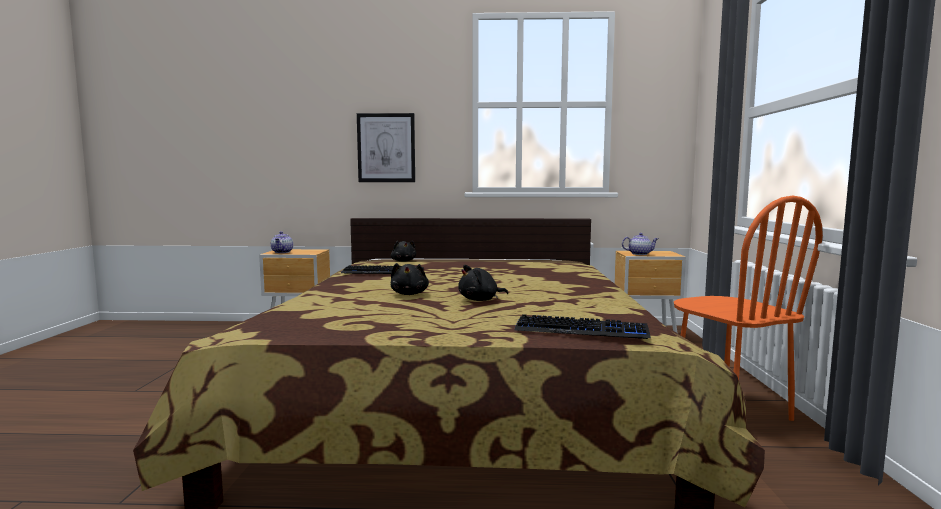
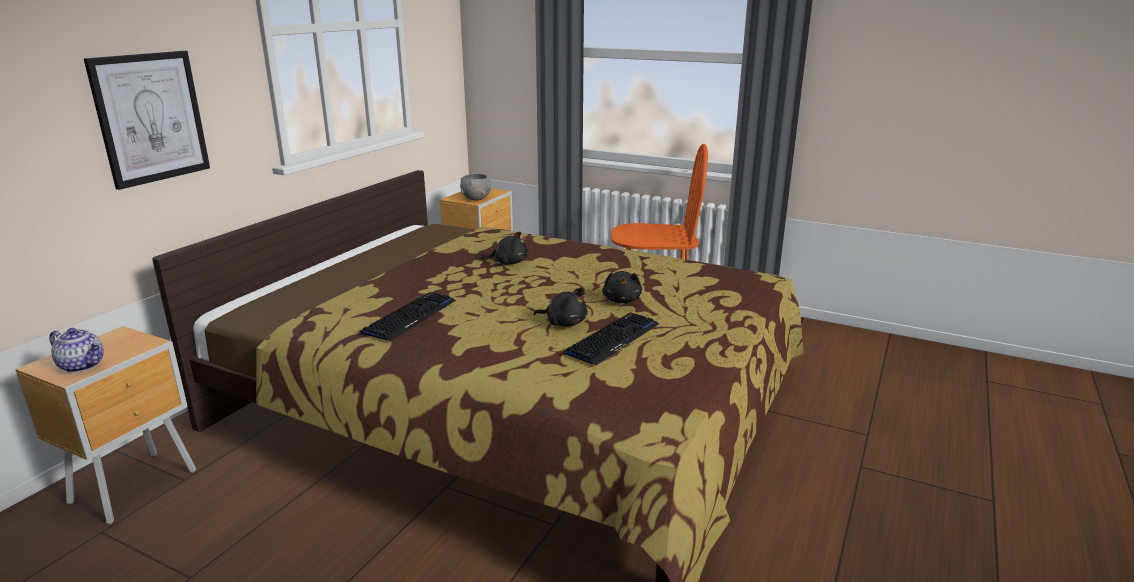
camera: 65 degrees left, 15 degrees up
black plush toy [391,241,416,262] -> black plush toy moved to [481,232,528,264]
keyboard [515,314,651,339] -> keyboard moved to [563,312,659,365]
teapot [622,233,658,255] -> grey bowl [460,174,491,200]

